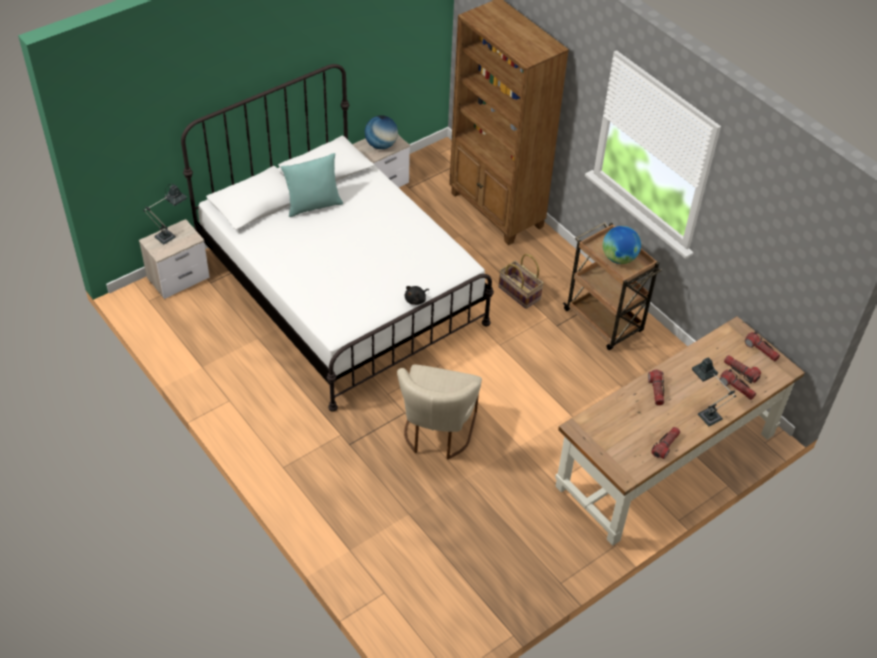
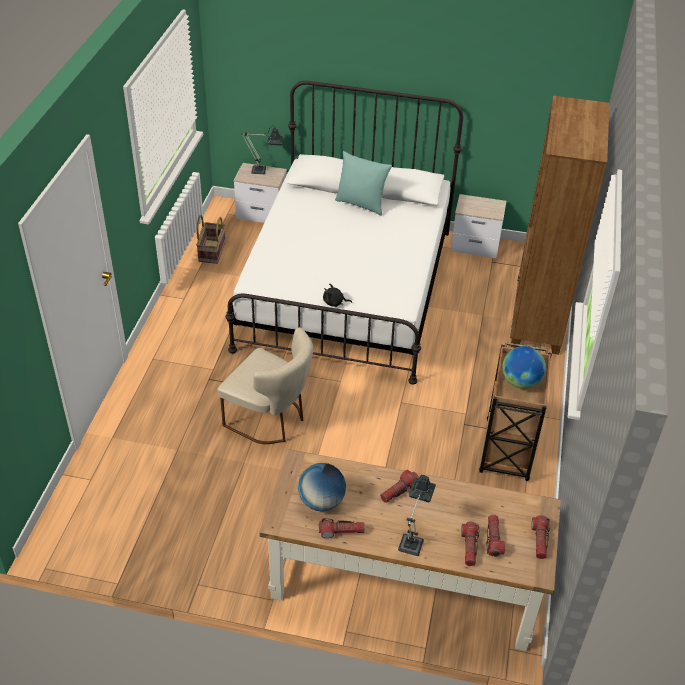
camera: 50 degrees right, 5 degrees down
globe [365,115,398,149] -> globe moved to [298,463,346,511]
beige chair [397,364,482,459] -> beige chair turned 120 degrees counterclockwise [218,327,313,444]
basket [499,254,544,309] -> basket moved to [196,215,225,264]

